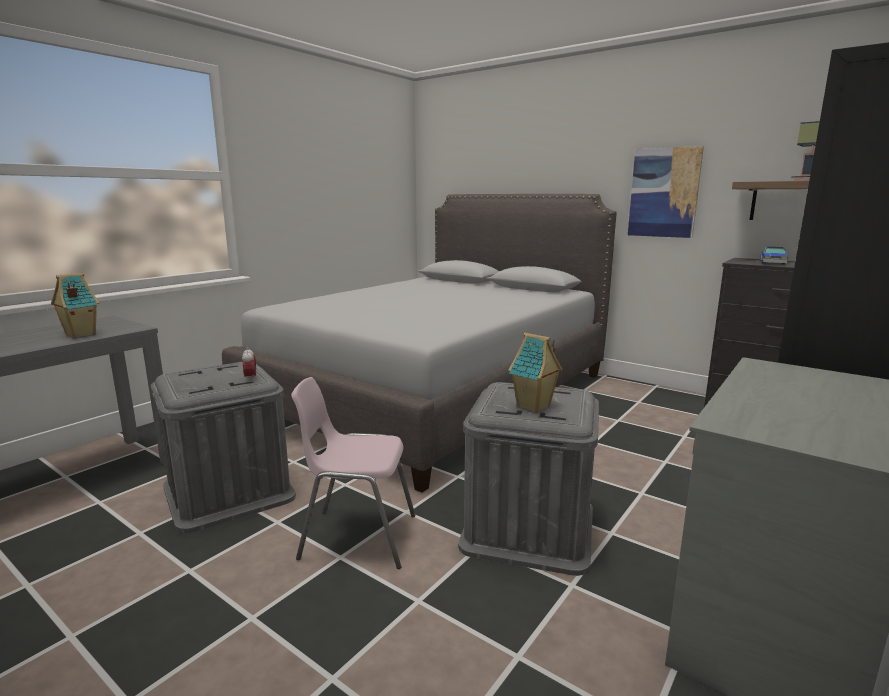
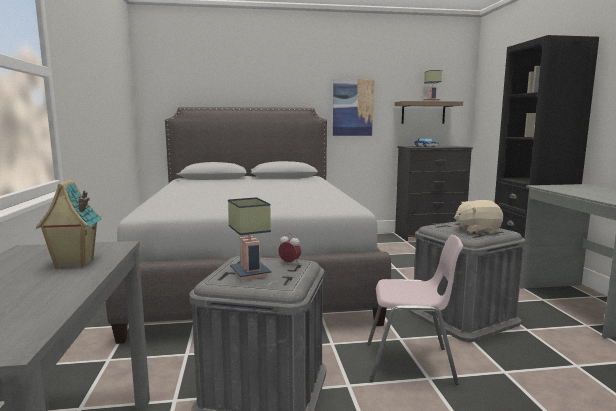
camera: 45 degrees left, 5 degrees down
pink chair [291,377,415,569] -> pink chair turned 135 degrees counterclockwise [367,235,463,385]
toy house [508,333,562,413] -> beige plush toy [454,200,503,234]
none -> table lamp [228,197,272,280]

